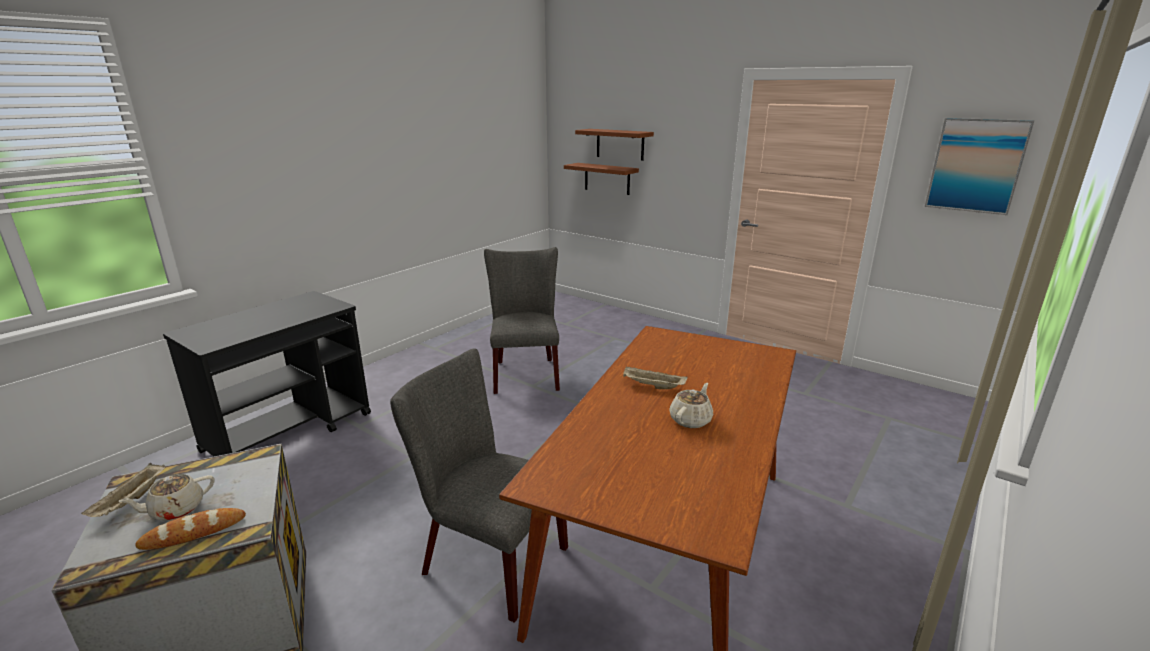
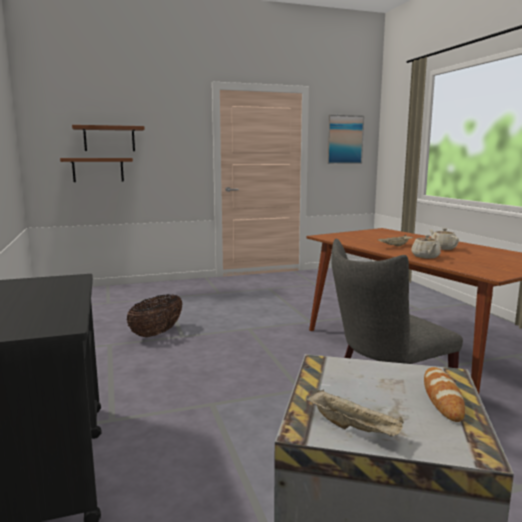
camera: 55 degrees left, 10 degrees down
beige teapot [118,474,215,521] -> beige teapot moved to [411,235,441,258]
grey chair [484,247,560,394] -> basket [127,294,183,337]

